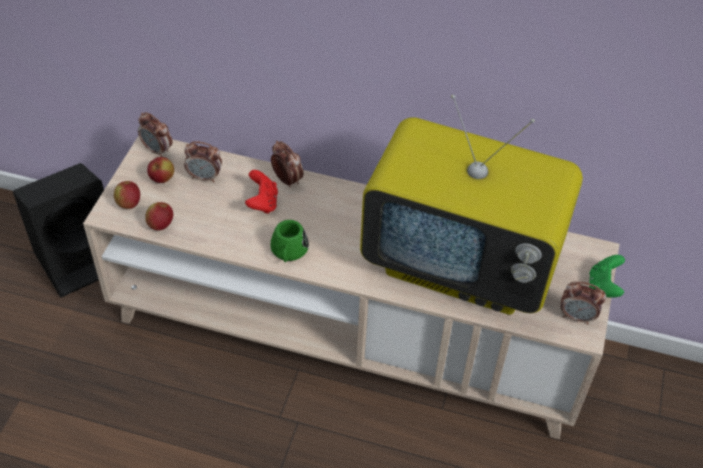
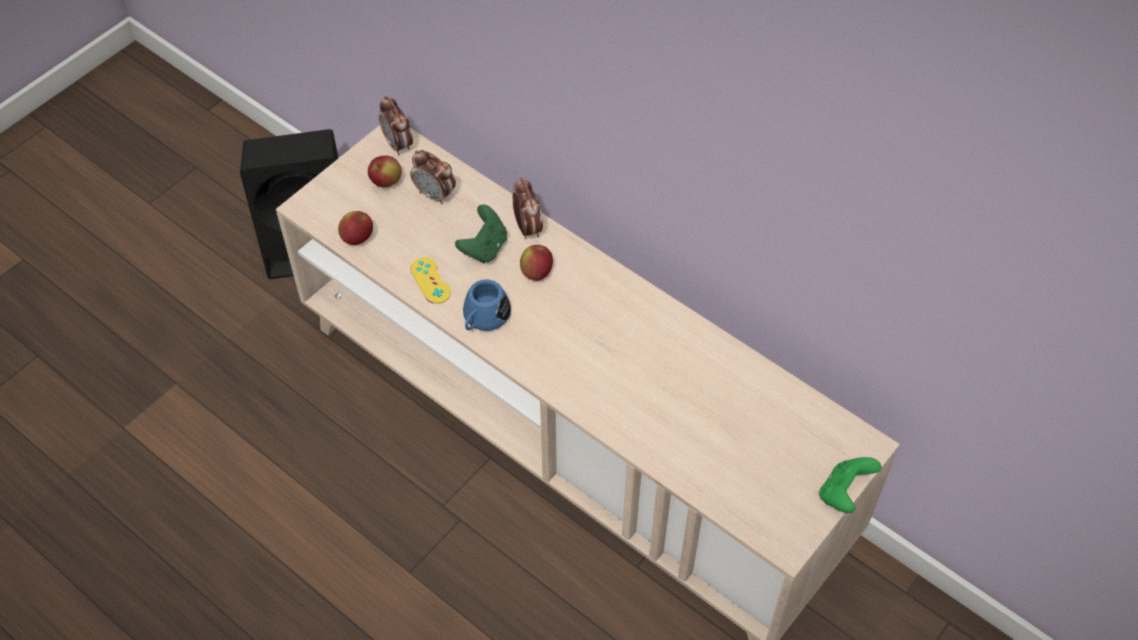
camera: 25 degrees right, 5 degrees up
apple [114,181,140,209] -> apple moved to [520,245,553,281]
red game controller [245,170,278,214] -> green game controller [455,205,507,263]
green mug [271,220,309,262] -> blue mug [463,279,511,331]
television [360,95,583,315] -> none
alarm clock [561,282,606,324] -> none
none -> yellow game controller [411,257,451,304]

